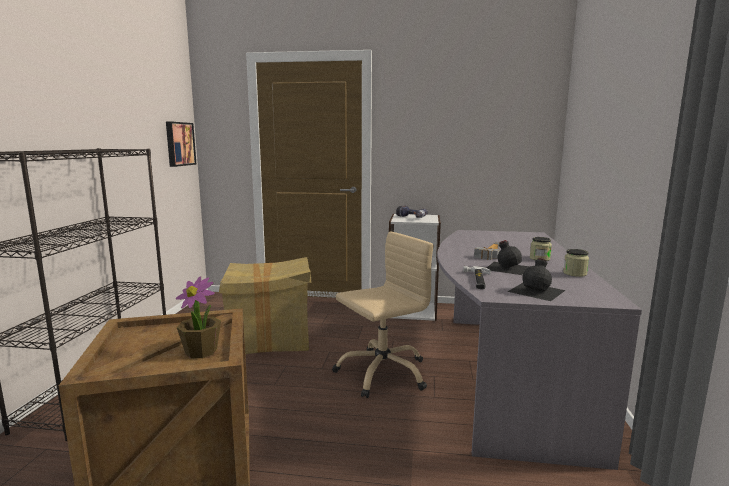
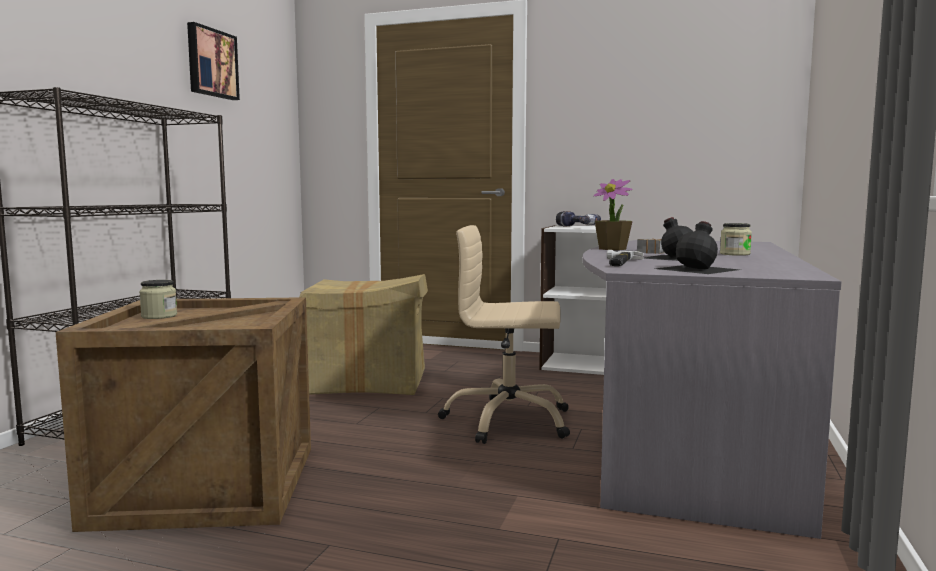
camera: 10 degrees right, 5 degrees down
picture [166,121,197,167] -> picture moved to [187,22,240,100]
potted plant [176,277,221,358] -> potted plant moved to [594,179,633,250]
beige office chair [332,231,434,398] -> beige office chair turned 150 degrees counterclockwise [438,225,570,444]
jar [563,249,589,277] -> jar moved to [139,280,177,319]

